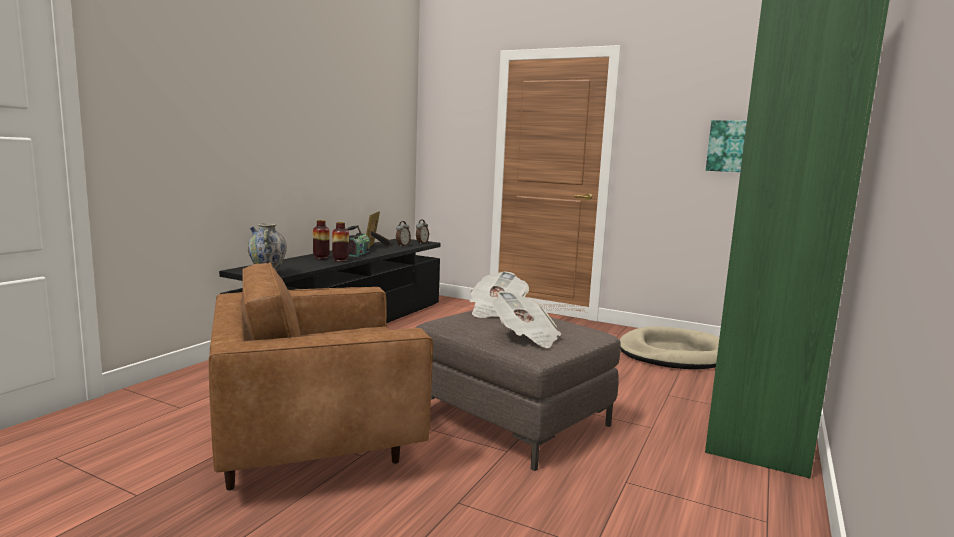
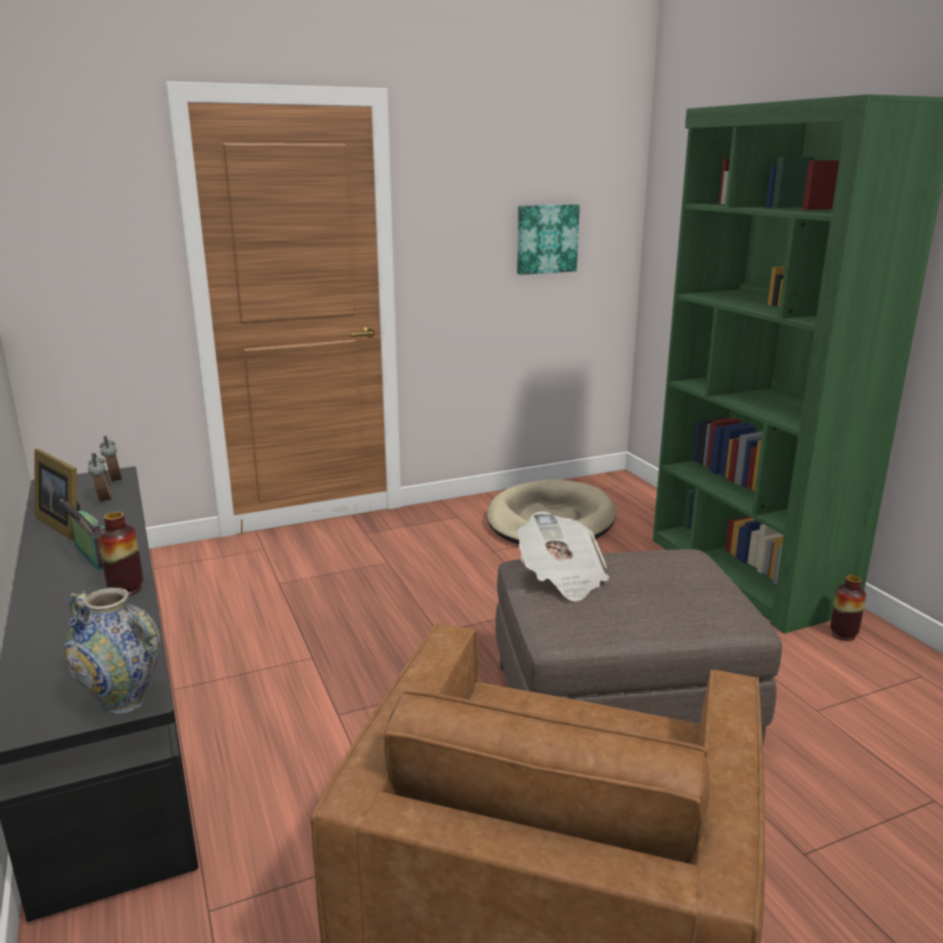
camera: 50 degrees left, 10 degrees up
vase [313,220,330,259] -> vase moved to [830,575,866,641]
newspaper [492,291,561,348] -> none

